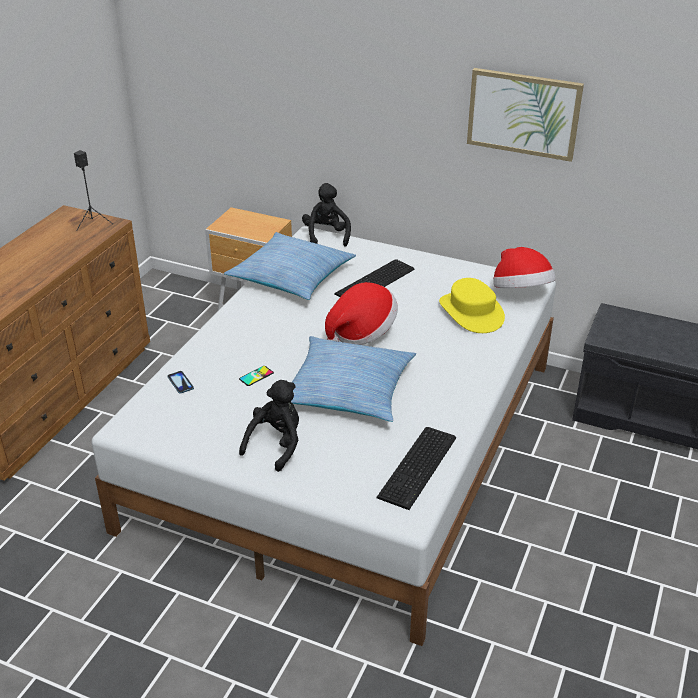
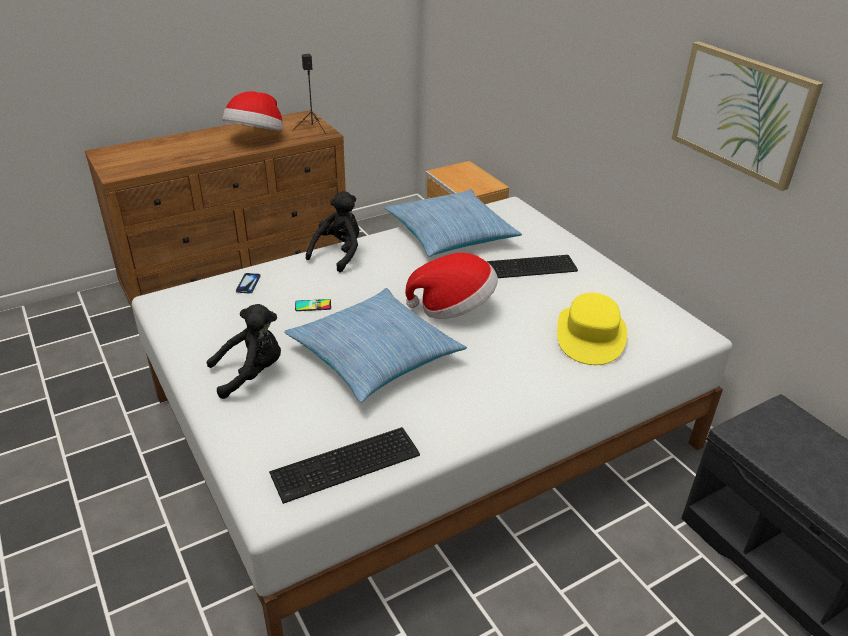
camera: 35 degrees right, 0 degrees up
black plush toy [302,183,351,247] -> black plush toy moved to [306,191,359,272]
hat [493,247,556,288] -> hat moved to [222,91,283,131]

